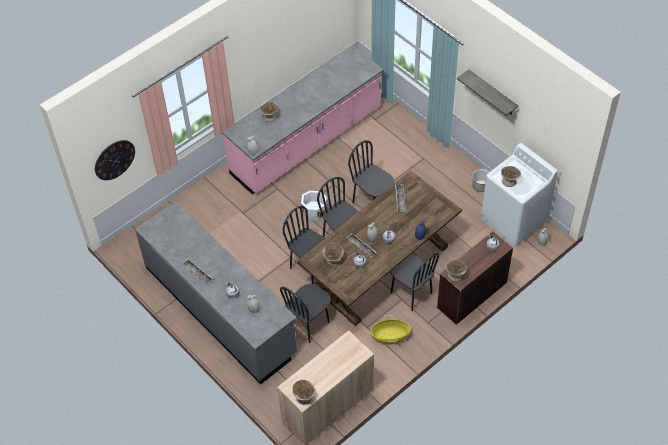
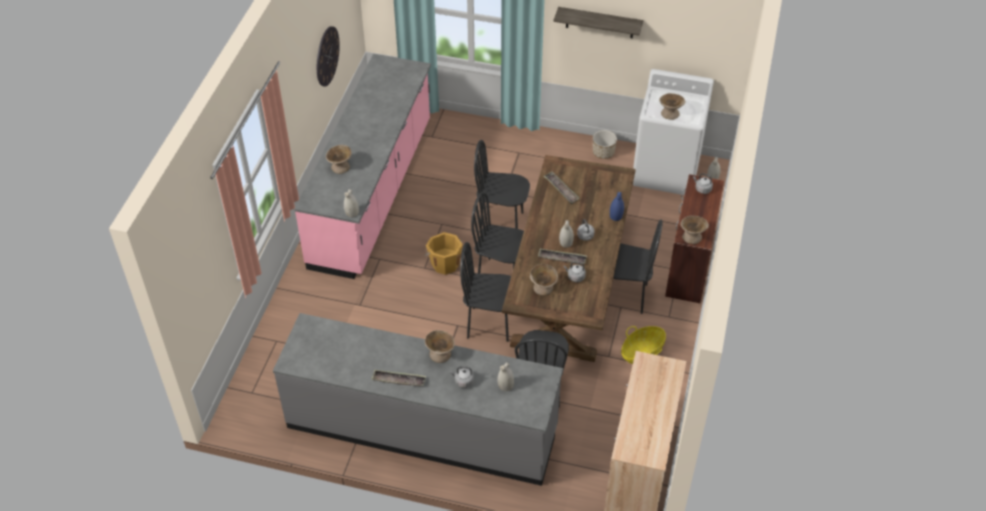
camera: 35 degrees left, 5 degrees down
wall clock [95,140,135,180] -> wall clock moved to [317,26,340,87]
beige bowl [292,380,315,404] -> beige bowl moved to [425,330,455,363]
white bucket [299,191,329,221] -> orange bucket [425,232,463,275]

